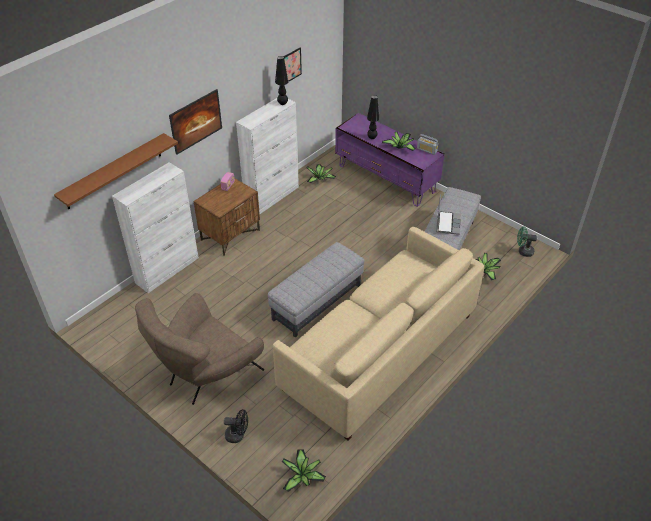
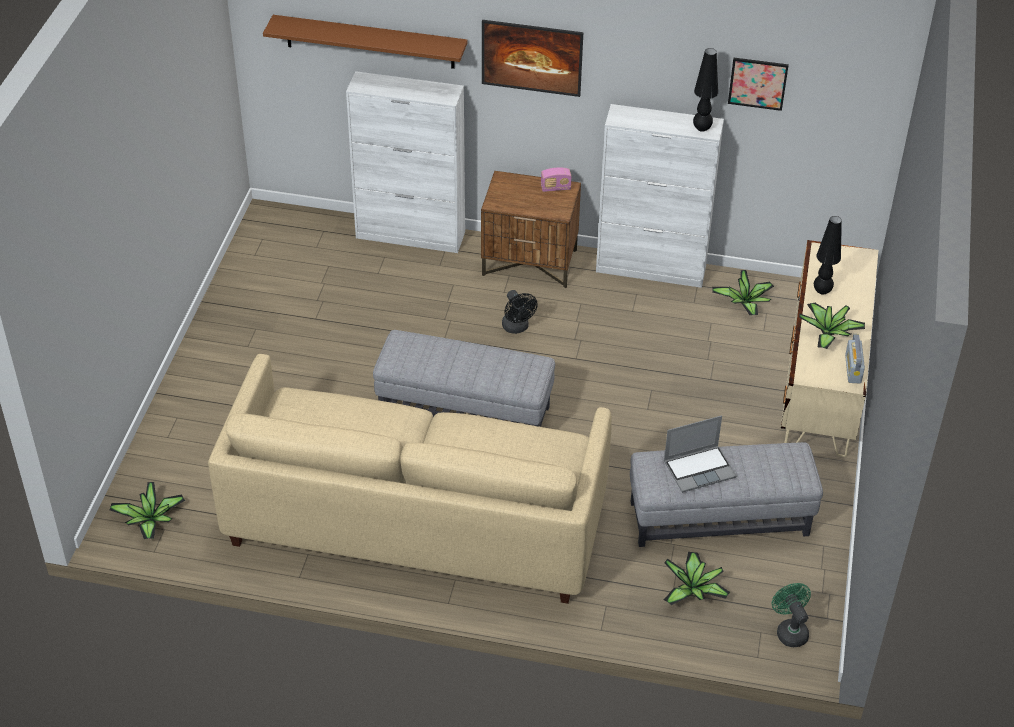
camera: 60 degrees right, 0 degrees up
brown armchair [135,293,264,405] -> none
black fan [224,409,248,443] -> black fan moved to [502,290,538,334]
purple tv stand [335,113,445,207] -> beige tv stand [781,240,878,457]

